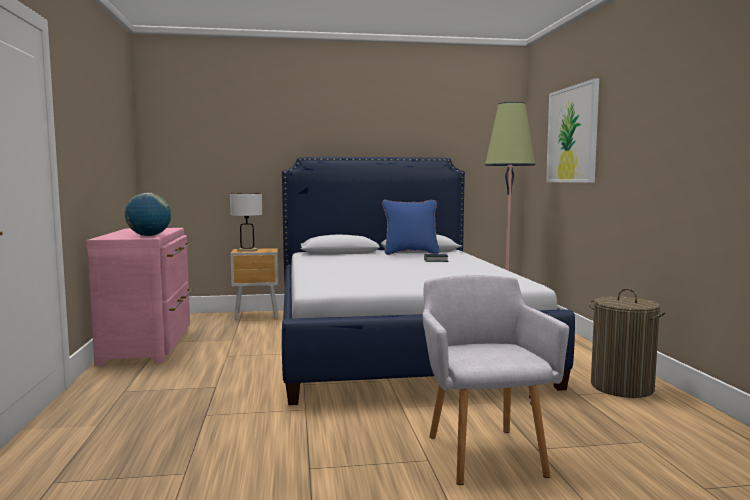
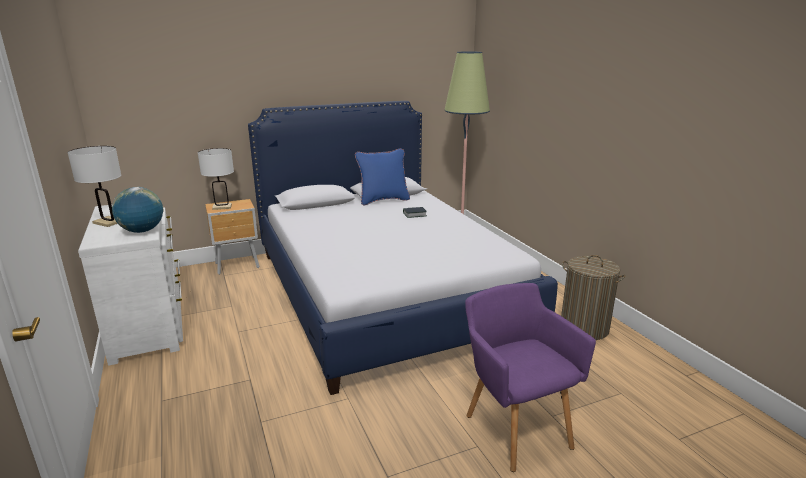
camera: 15 degrees left, 15 degrees up
pink dresser [86,228,192,366] -> white dresser [78,205,183,366]
grey armchair [423,275,569,485] -> purple armchair [465,283,596,472]
picture [546,79,599,183] -> none
none -> white table lamp [68,146,121,227]

